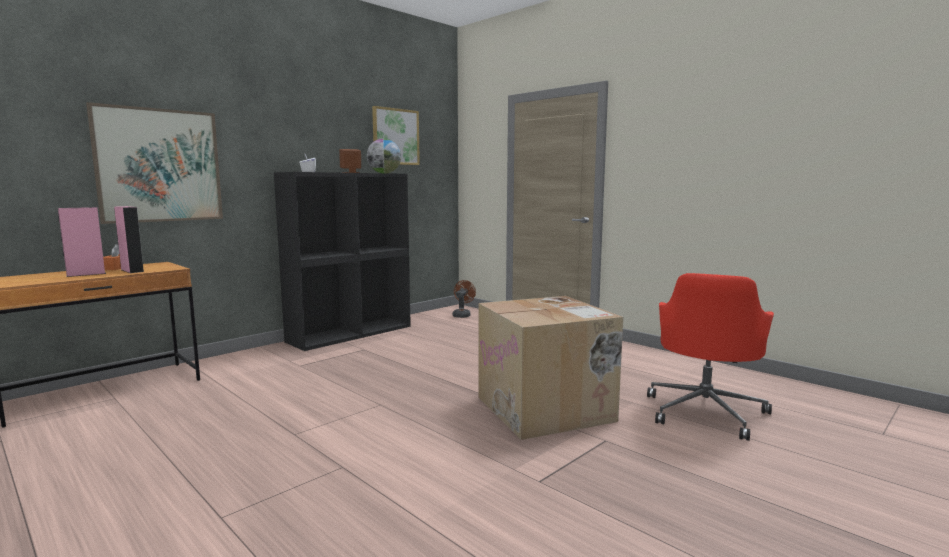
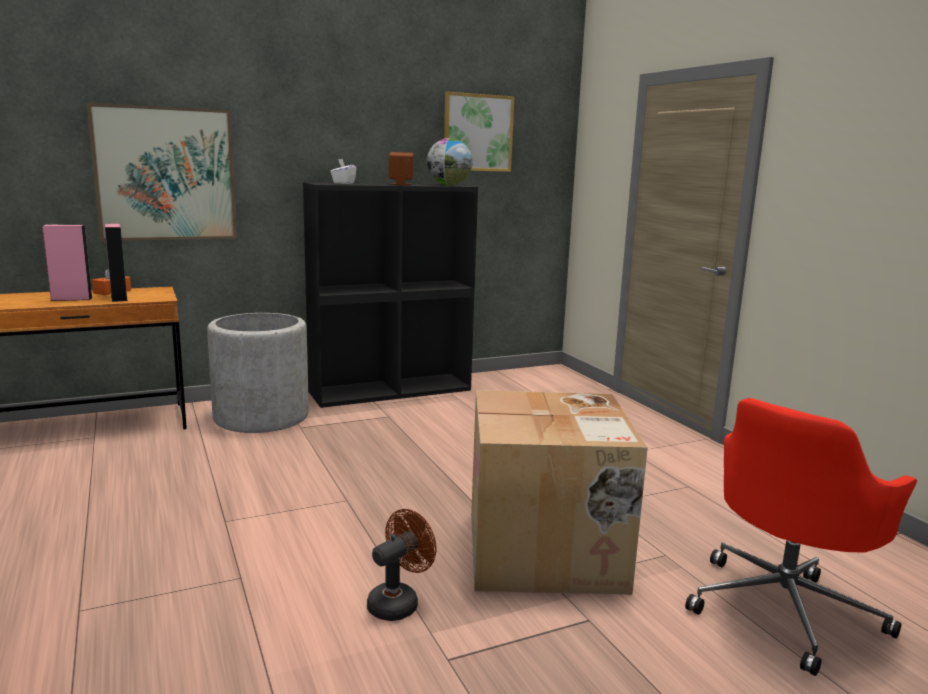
camera: 20 degrees right, 5 degrees up
brown fan [453,280,476,318] -> brown fan moved to [367,509,437,621]
none -> grey planter [207,313,309,433]

